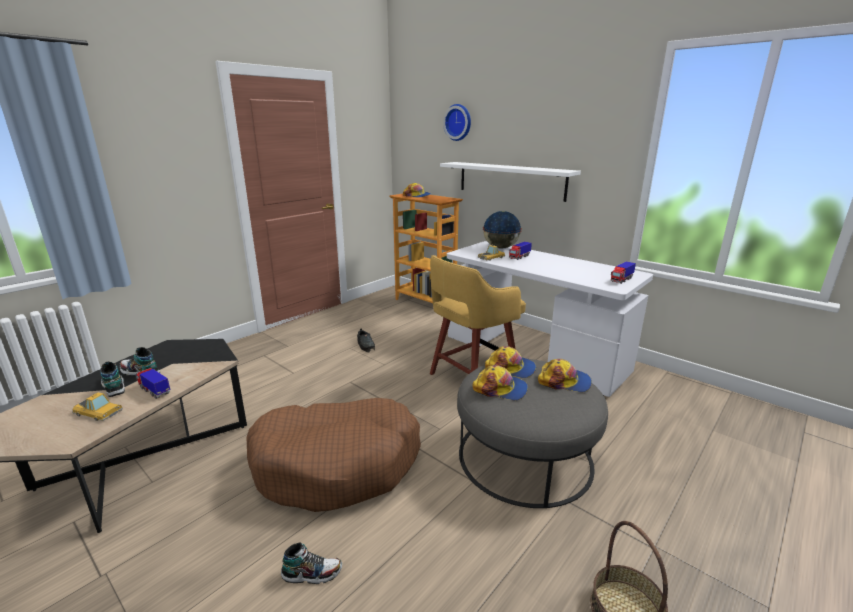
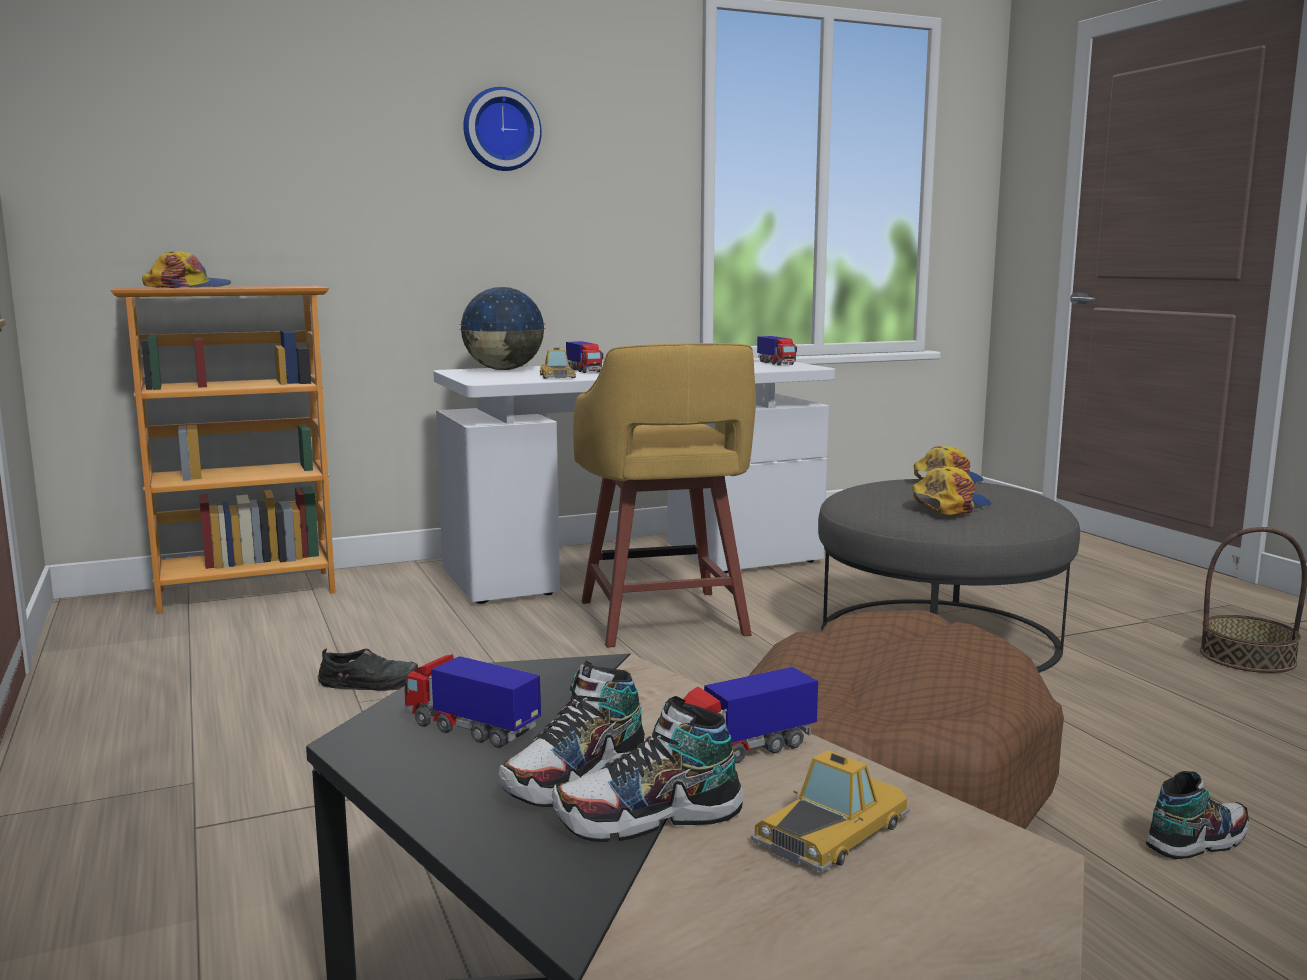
camera: 65 degrees left, 10 degrees down
shoe [281,543,342,584] -> shoe turned 45 degrees clockwise [1146,771,1249,859]
white shelf [440,162,581,202] -> none
wall clock [443,104,471,141] -> wall clock moved to [463,87,542,171]
cap [485,346,536,378] -> none
none -> toy truck [404,654,541,748]

